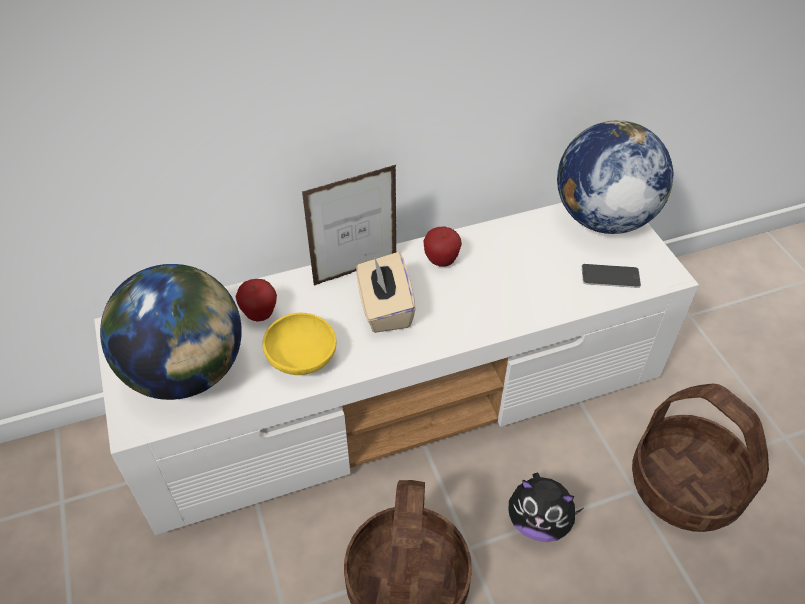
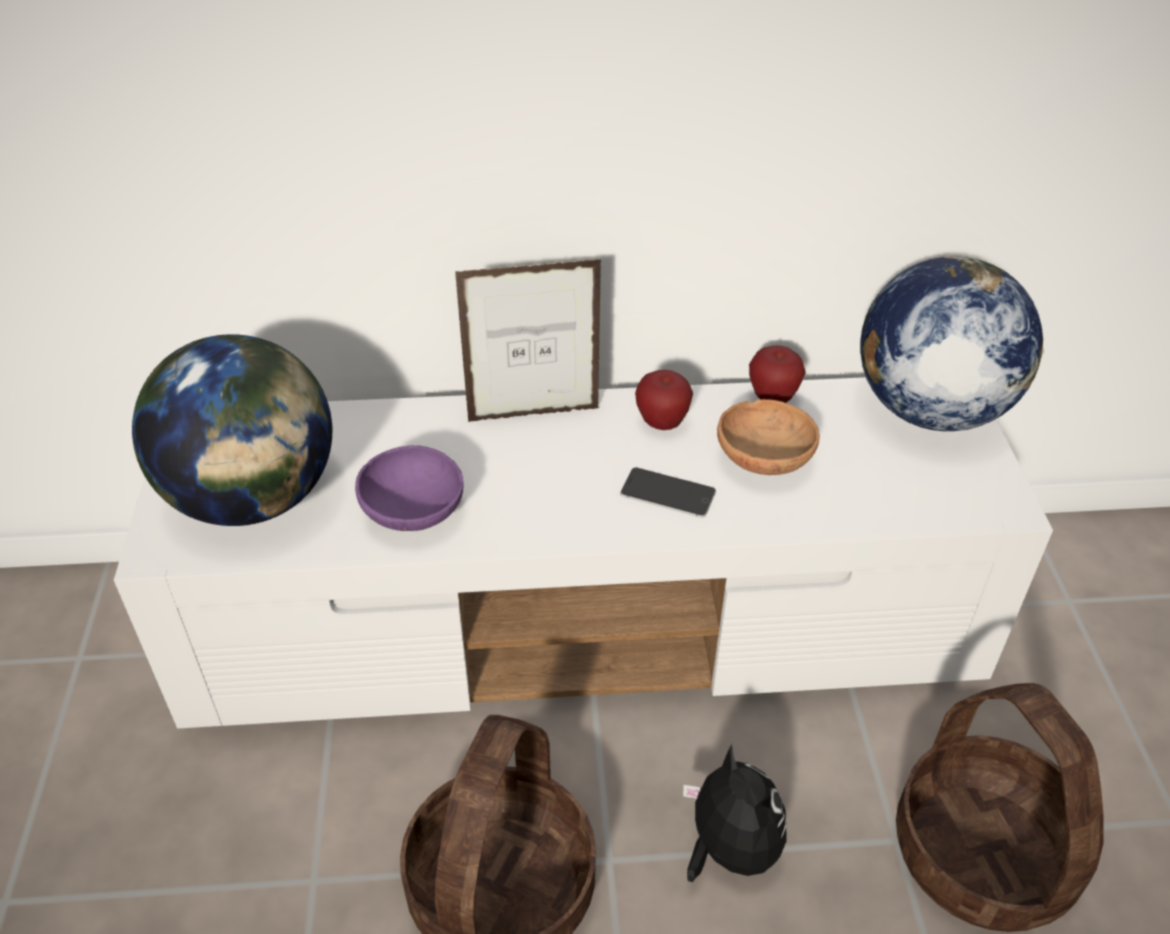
camera: 15 degrees right, 5 degrees down
apple [235,279,277,322] -> apple moved to [749,345,806,403]
yellow bowl [263,313,336,375] -> purple bowl [355,445,464,531]
beige tissue box [356,252,416,333] -> none
plush toy [508,473,583,542] -> plush toy turned 150 degrees counterclockwise [683,744,786,882]
phone [582,264,641,288] -> phone moved to [620,467,716,518]
none -> brown bowl [717,399,820,475]

